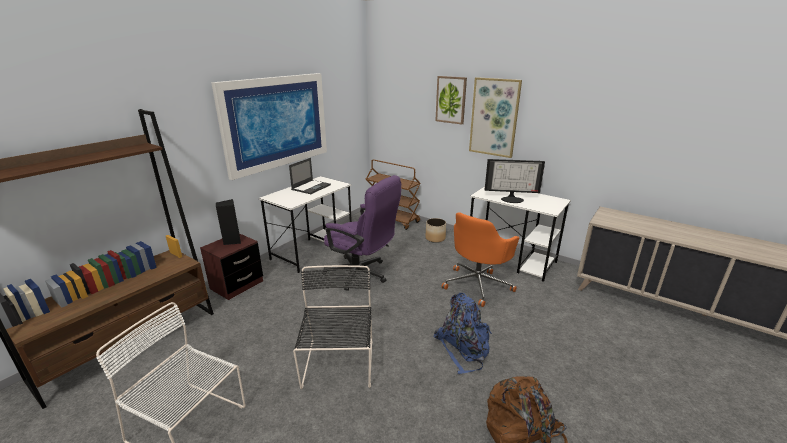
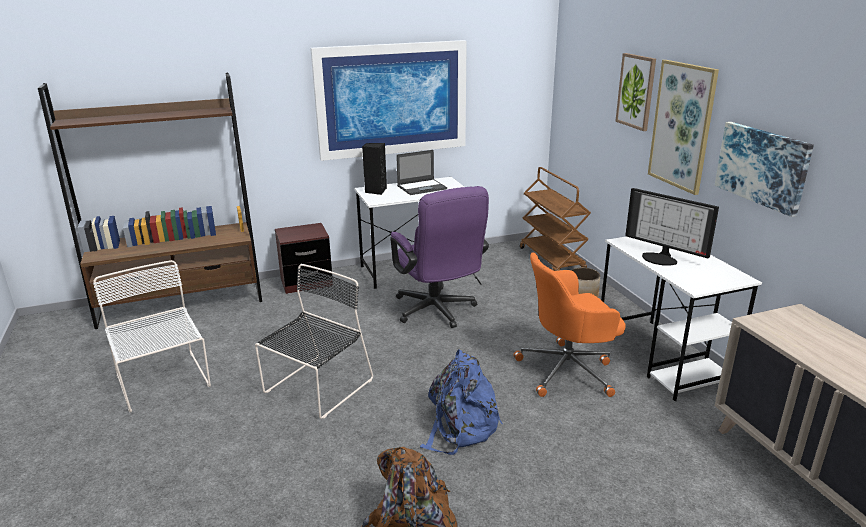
camera: 35 degrees right, 0 degrees up
black speaker [216,199,241,245] -> black speaker moved to [362,143,387,195]
none -> picture [714,122,814,217]

